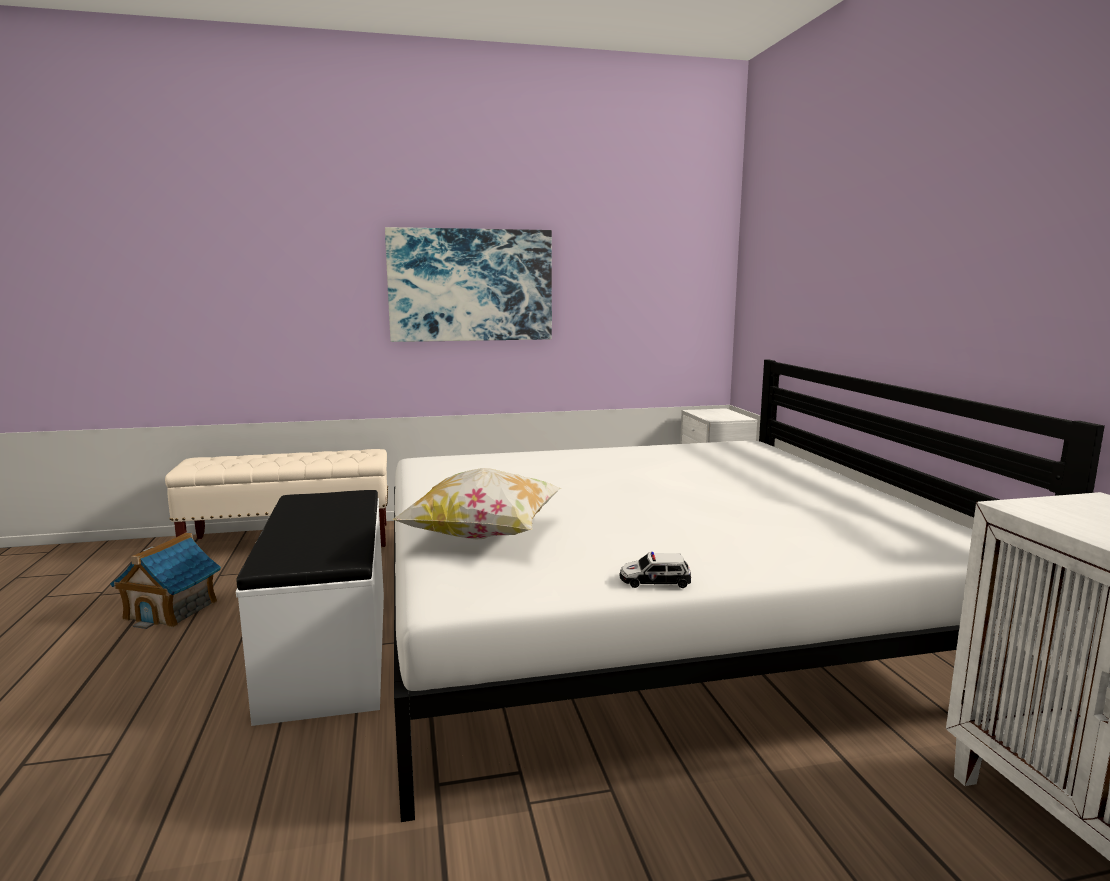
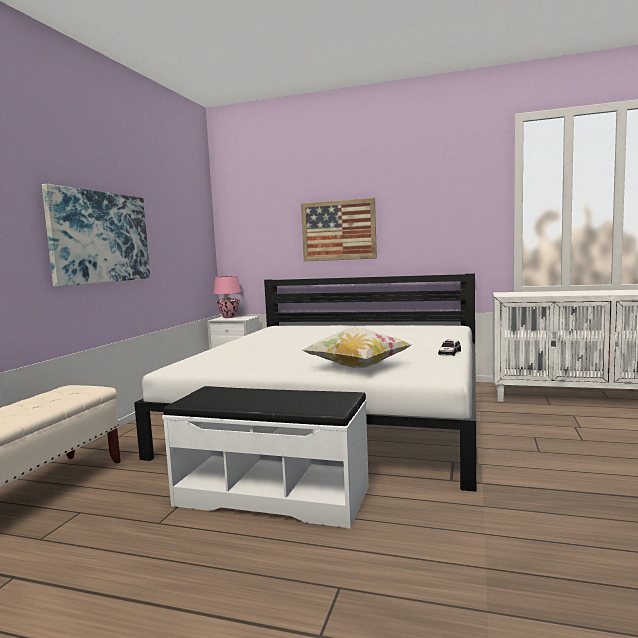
camera: 60 degrees left, 5 degrees down
toy house [110,532,221,629] -> none
none -> pink table lamp [214,276,241,318]
none -> picture [301,198,377,261]

